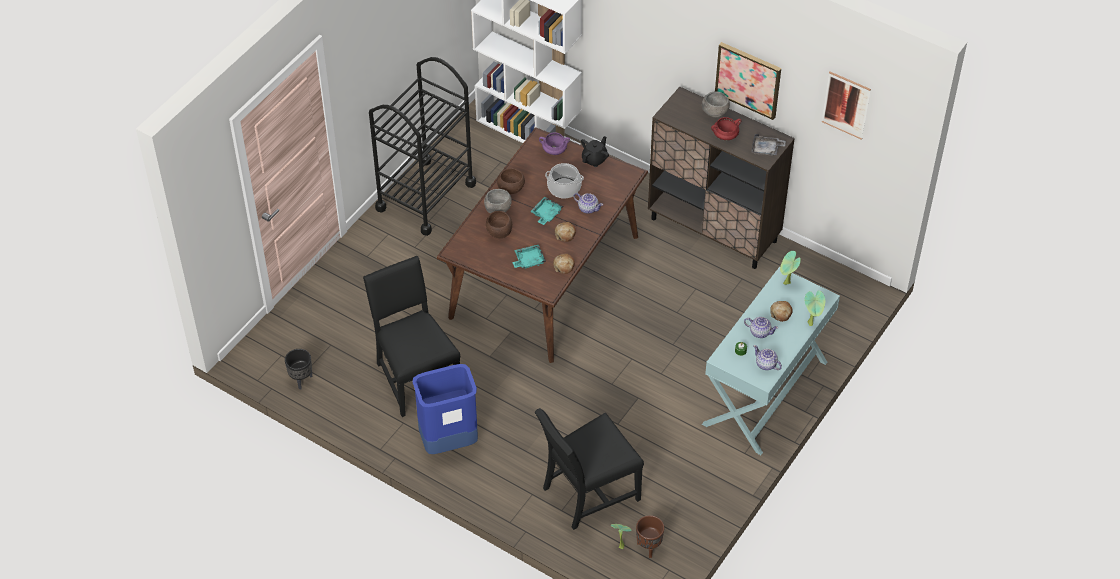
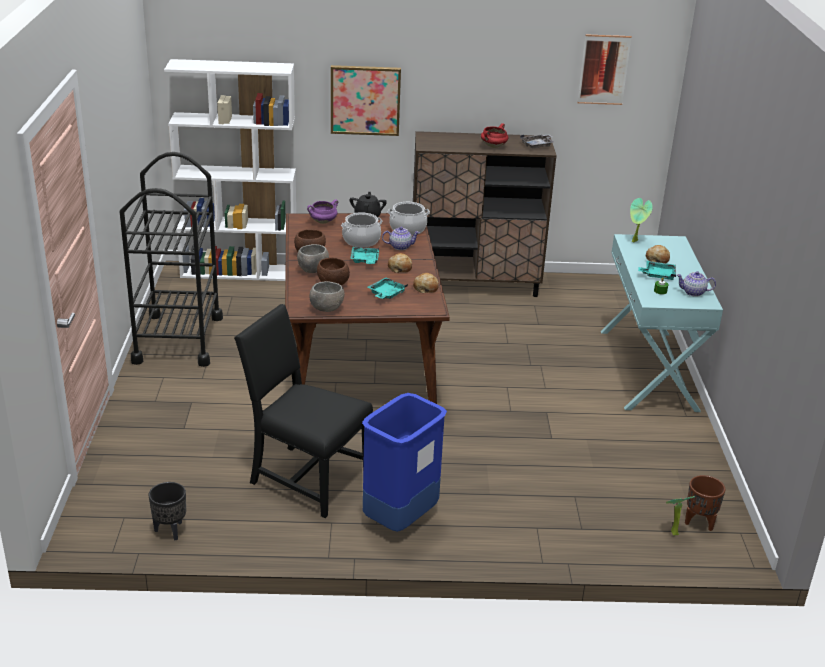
camera: 35 degrees left, 20 degrees down
black chair [535,408,644,530] -> none
grey bowl [702,91,730,118] -> grey bowl moved to [309,281,345,312]
picture [715,42,781,120] -> picture moved to [331,65,401,136]
teapot [744,317,778,338] -> turquoise tray [638,261,676,280]
potted plant [804,290,826,326] -> none
none -> cooking pot [387,202,430,235]

